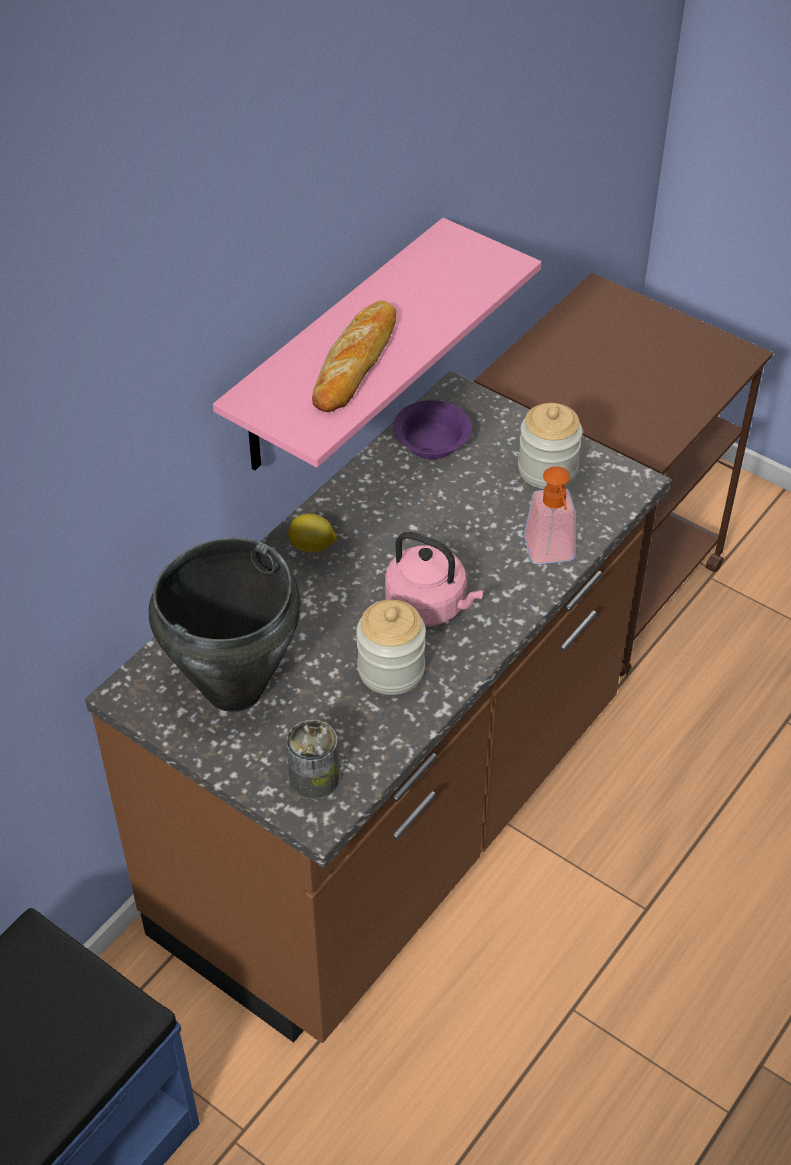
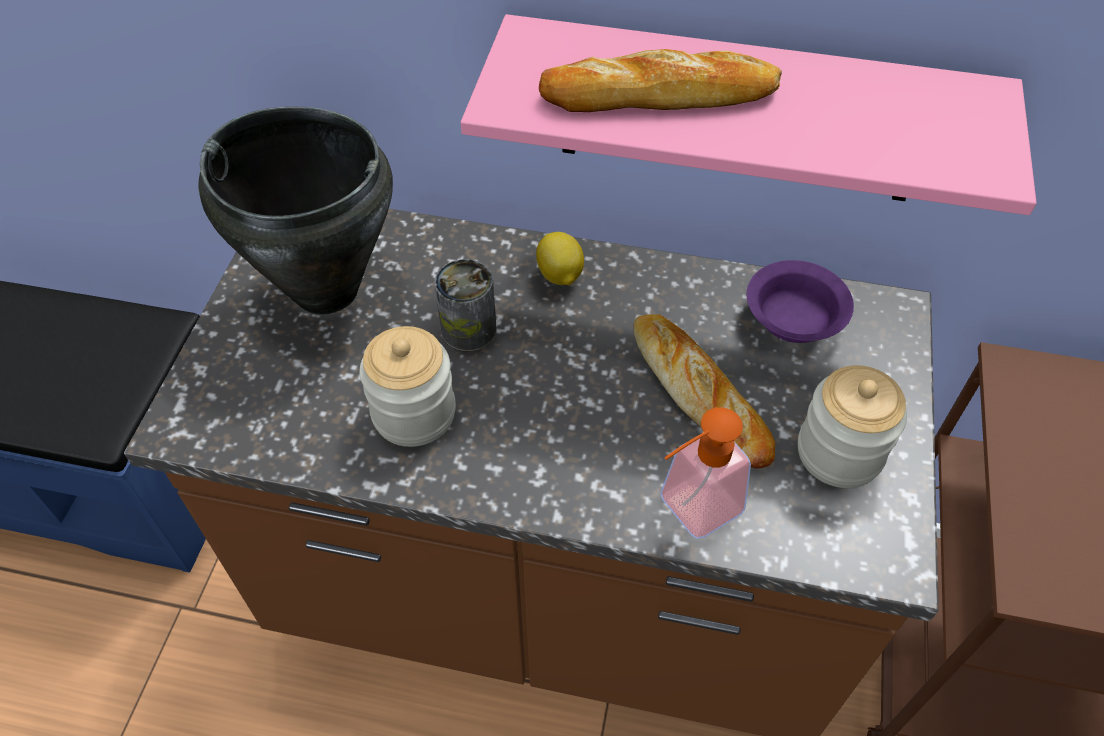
camera: 65 degrees right, 5 degrees up
can [286,720,339,800] -> can moved to [435,259,496,352]
pink kettle [385,532,483,626] -> none
none -> bread [634,314,775,468]

